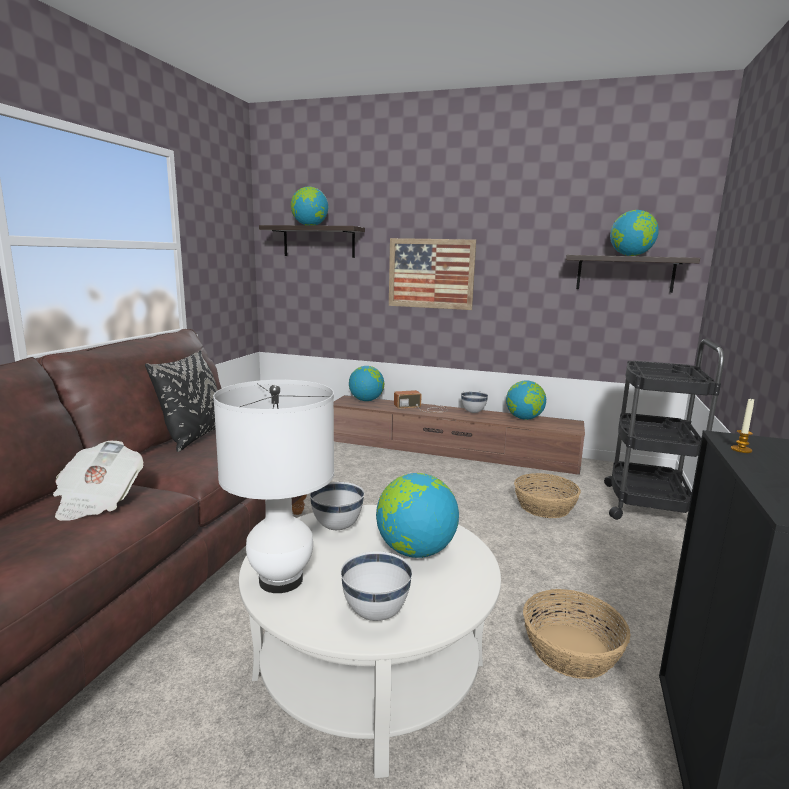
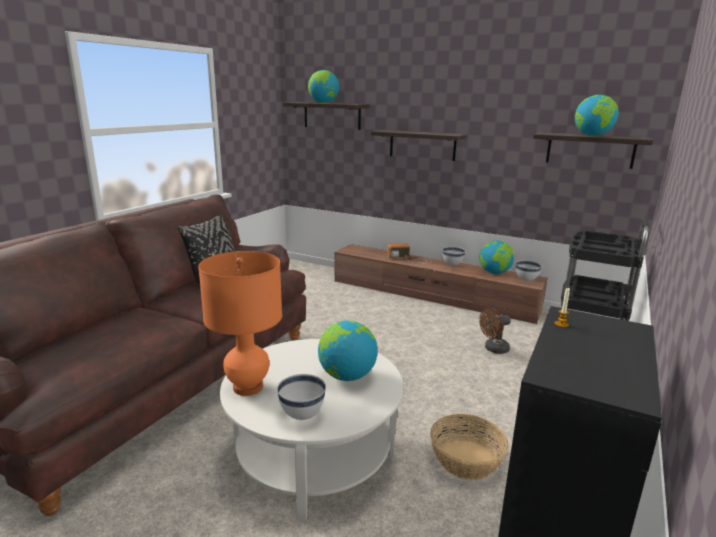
camera: 10 degrees right, 5 degrees up
newspaper [53,441,144,521] -> none
white table lamp [213,380,334,593] -> orange table lamp [198,251,282,396]
white bowl [310,482,364,530] -> white bowl moved to [516,260,542,281]
globe [349,366,384,401] -> none
picture [389,238,476,310] -> shelf [371,130,467,161]
basket [514,473,581,518] -> brown fan [479,308,511,354]

